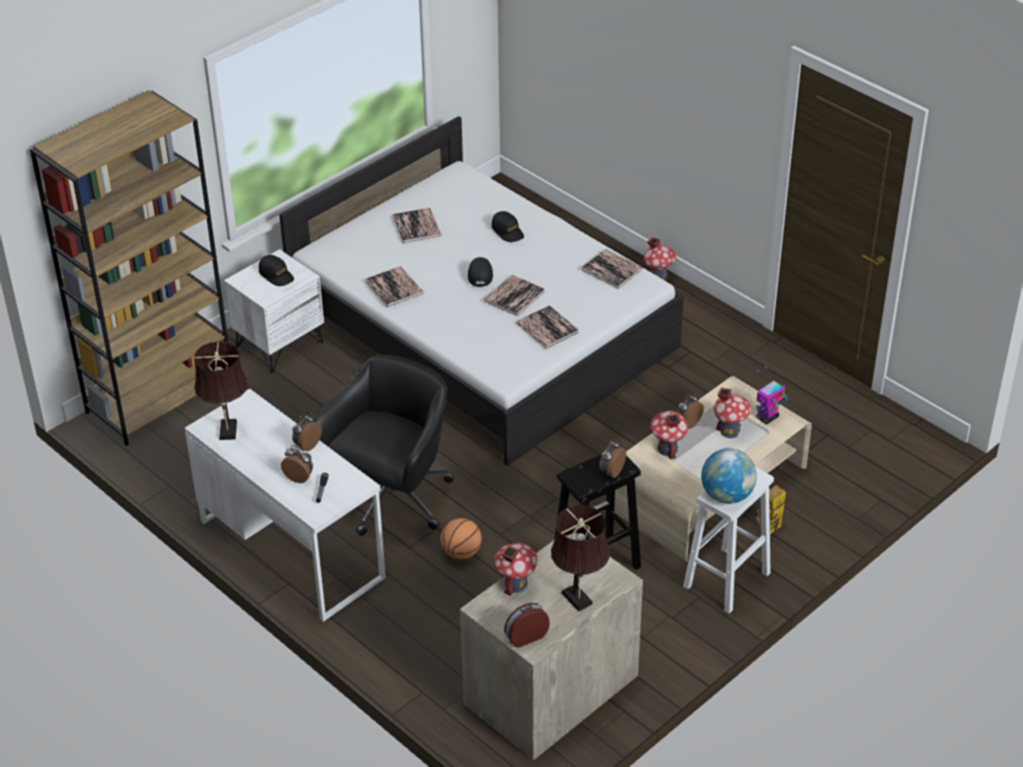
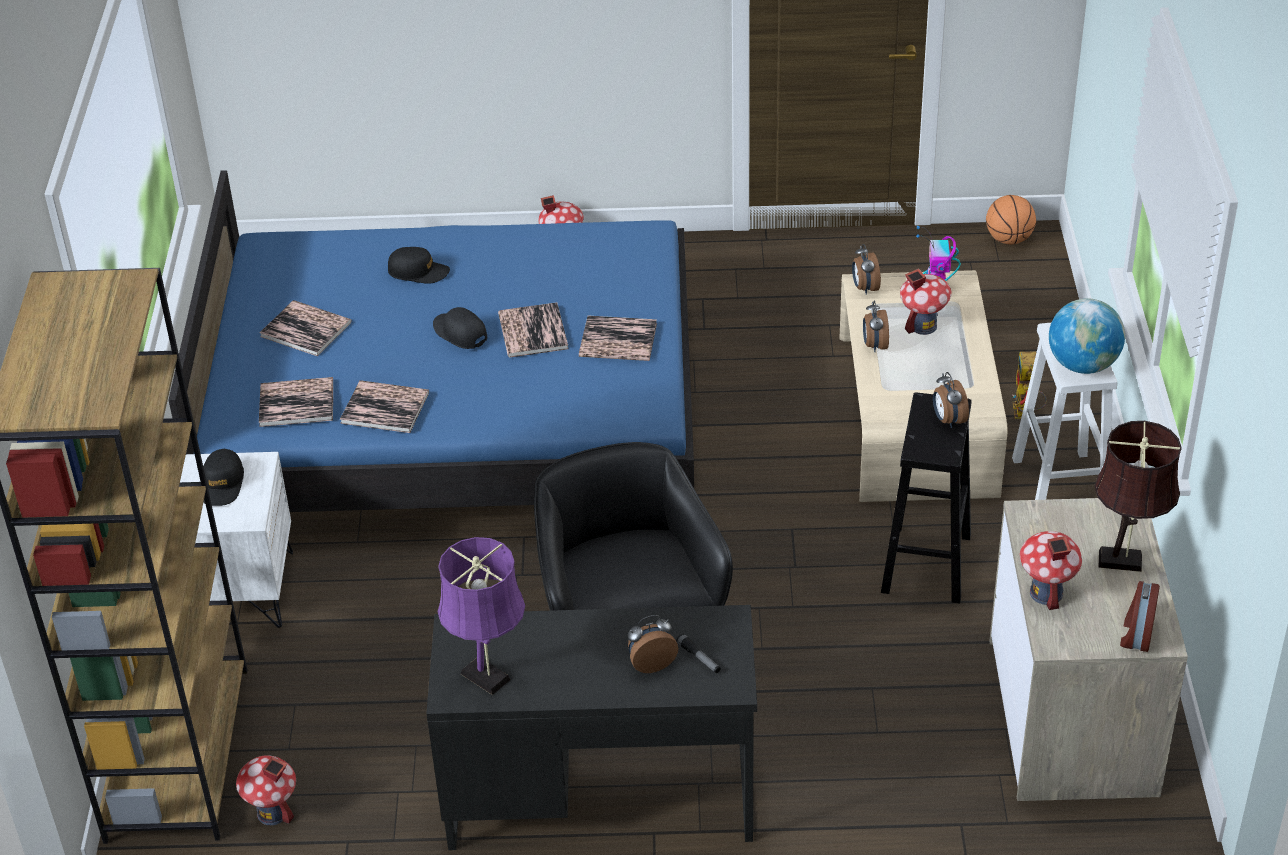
camera: 45 degrees left, 0 degrees up
white desk [185,389,386,622] -> black desk [426,605,757,850]
brown table lamp [194,341,248,440] -> purple table lamp [438,537,525,695]
black cap [259,255,294,286] -> black cap turned 90 degrees clockwise [203,449,244,506]
white bed [279,116,684,466] -> blue bed [168,170,694,512]
alarm clock [292,413,322,451] -> alarm clock moved to [852,244,881,295]
basketball [440,518,482,559] -> basketball moved to [986,195,1036,245]
book [581,249,643,289] -> book moved to [259,377,333,427]
toy house [650,411,688,459] -> toy house moved to [236,755,296,825]

